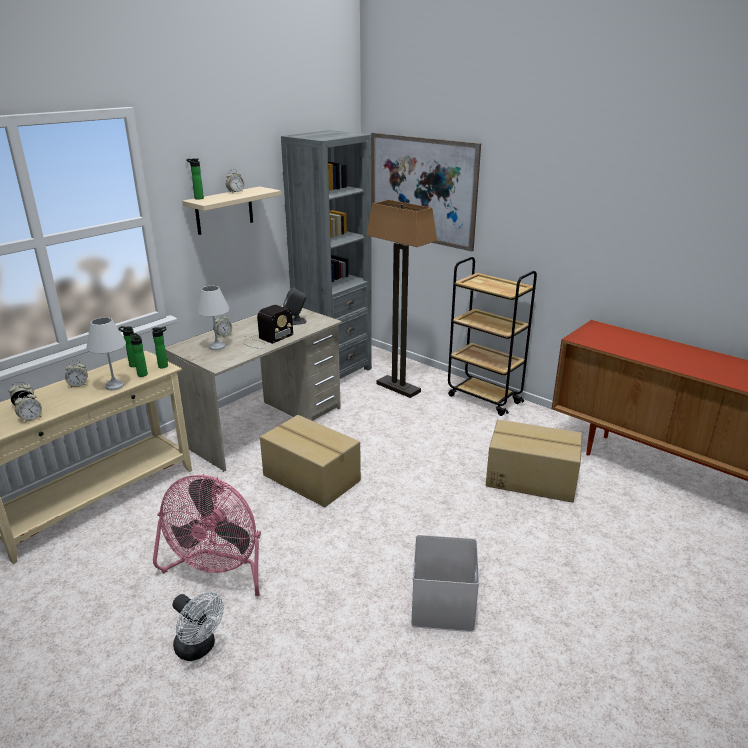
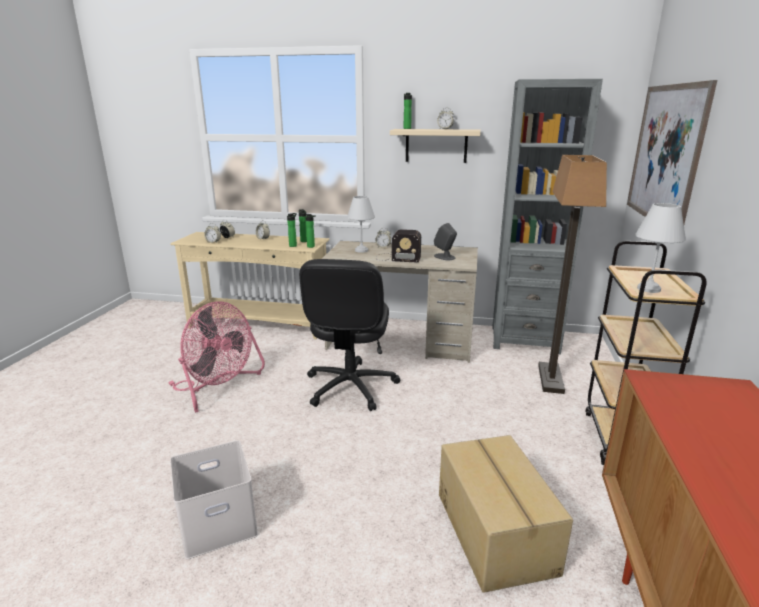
camera: 60 degrees right, 5 degrees down
white table lamp [86,317,126,391] -> white table lamp moved to [635,203,686,293]
pink fan [153,474,261,596] -> pink fan turned 135 degrees counterclockwise [168,301,265,413]
white fan [173,592,224,661] -> none
cardboard box [260,415,361,507] -> black office chair [299,259,400,411]

